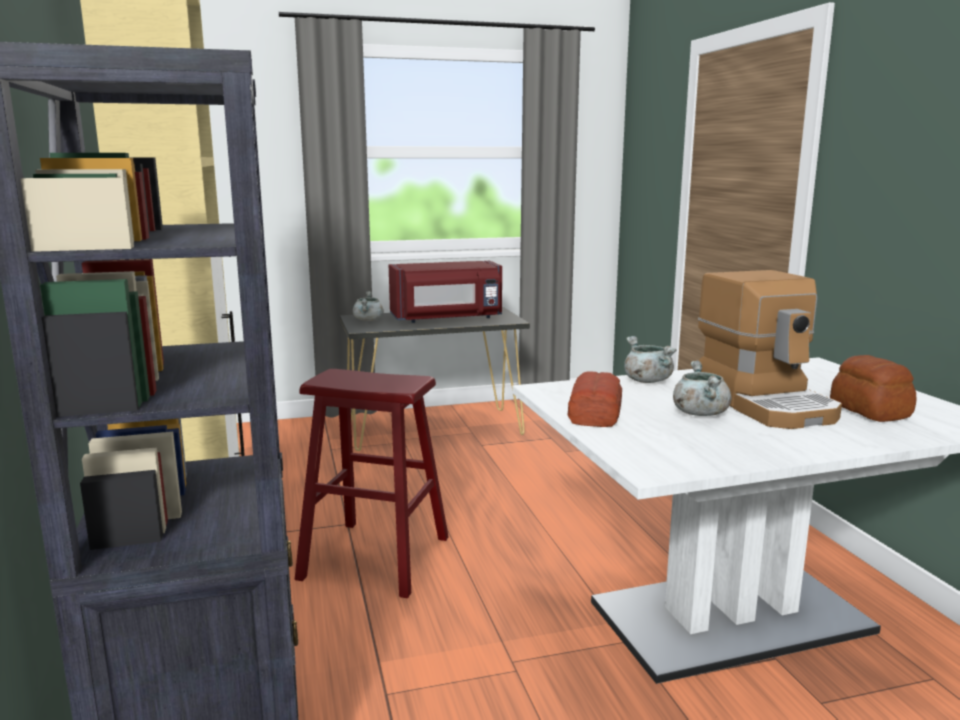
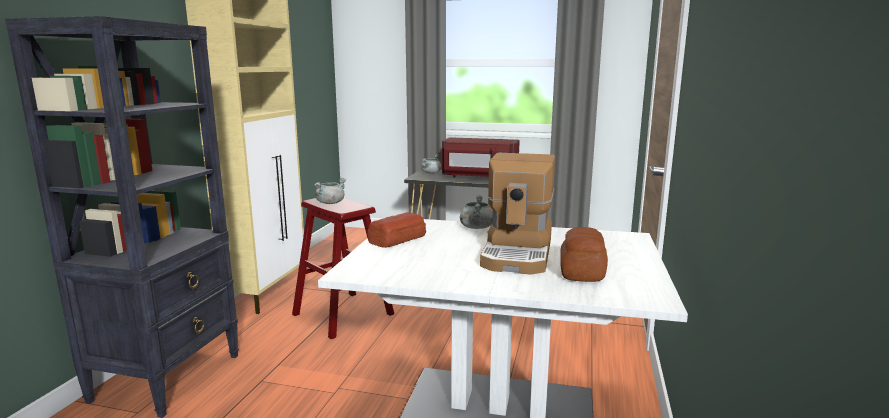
camera: 30 degrees right, 0 degrees up
grey cooking pot [673,361,731,416] -> grey cooking pot moved to [314,178,346,204]

